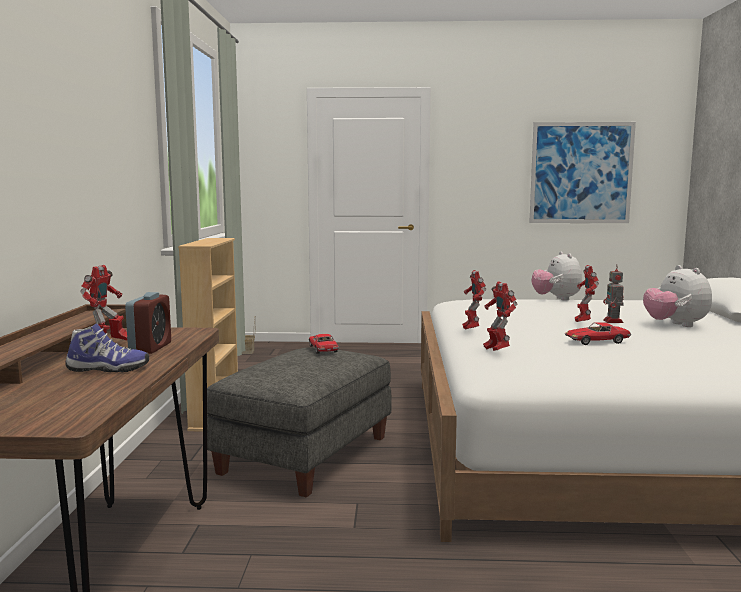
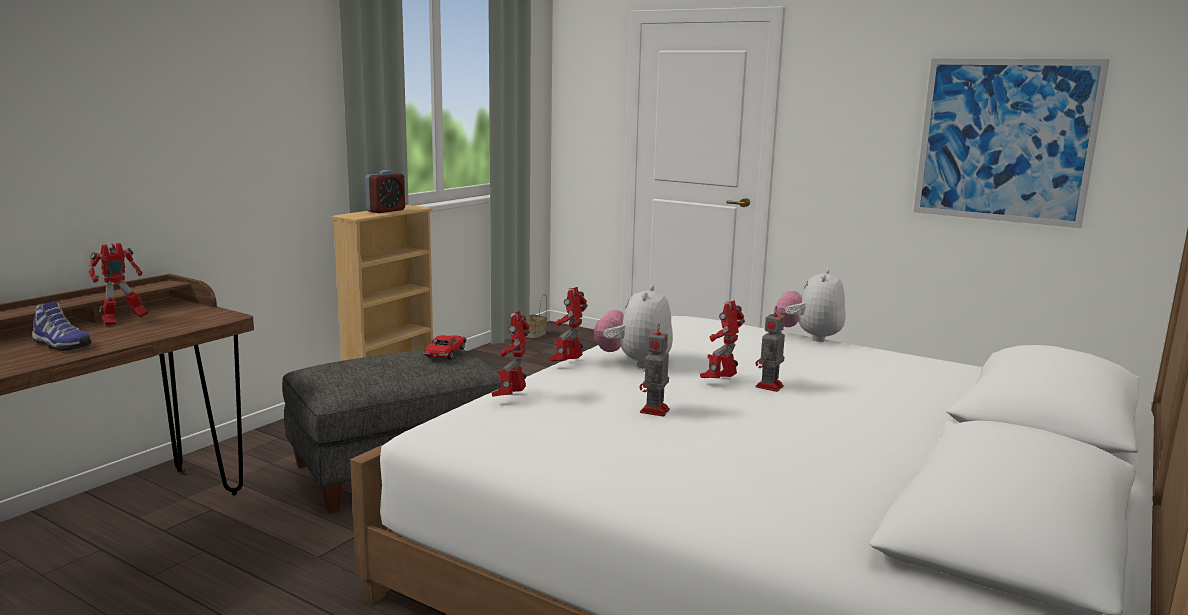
camera: 30 degrees right, 5 degrees up
alarm clock [125,292,171,354] -> alarm clock moved to [365,170,405,213]
toy car [565,322,631,345] -> toy robot [640,323,670,417]
plush toy [643,265,712,327] -> plush toy moved to [594,285,673,368]

